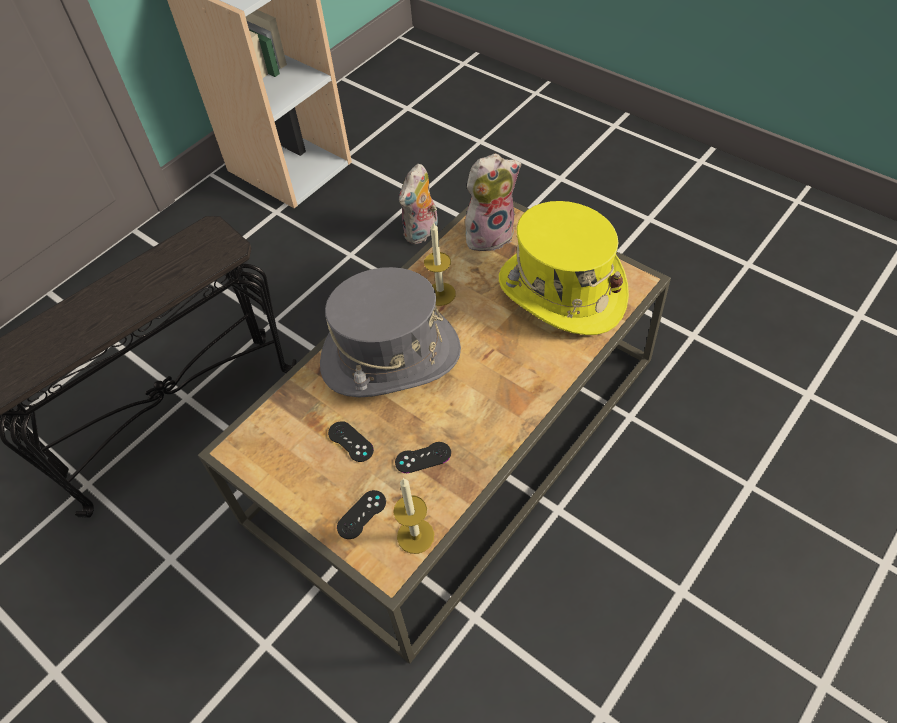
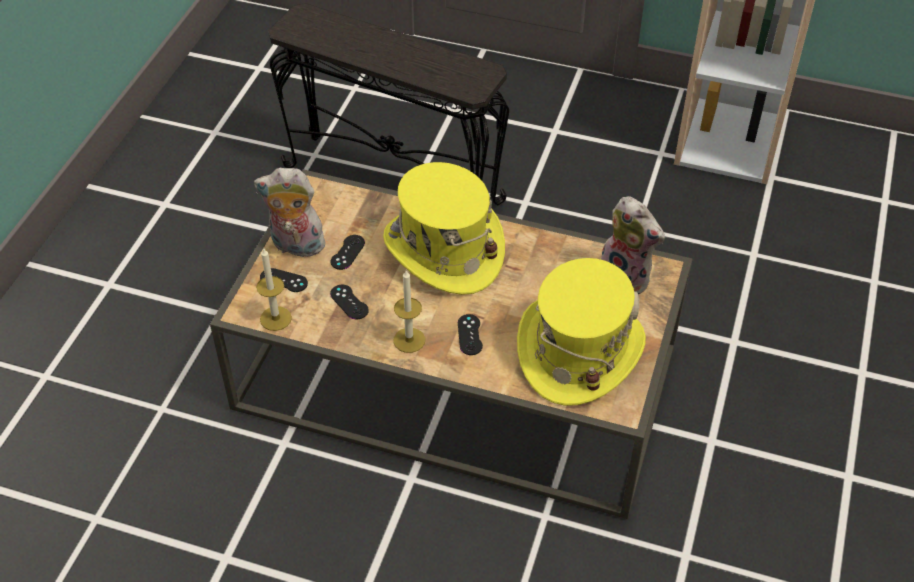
camera: 65 degrees right, 5 degrees down
grey hat [320,267,461,397] -> yellow hat [383,162,505,295]
plush toy [399,164,438,244] -> plush toy moved to [254,168,325,257]
candle [424,222,456,306] -> candle moved to [393,270,425,353]
none -> black game controller [458,314,483,355]

